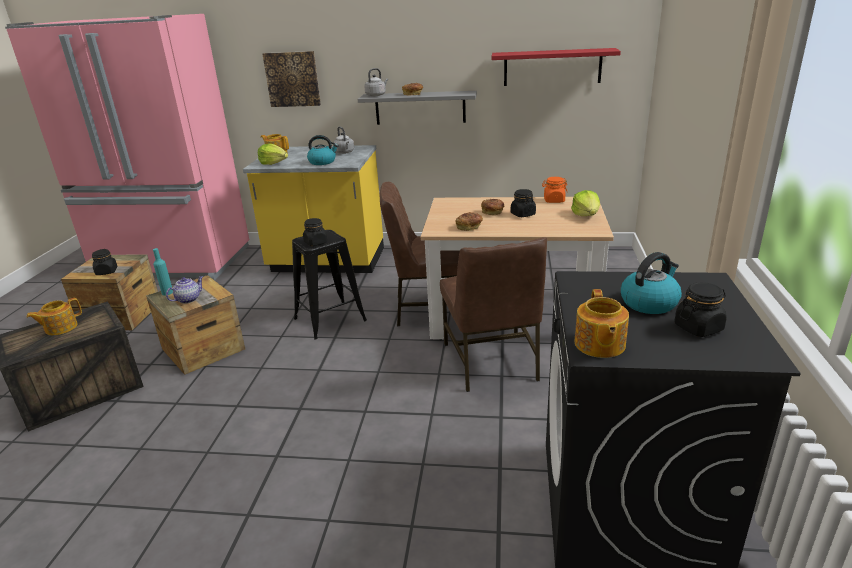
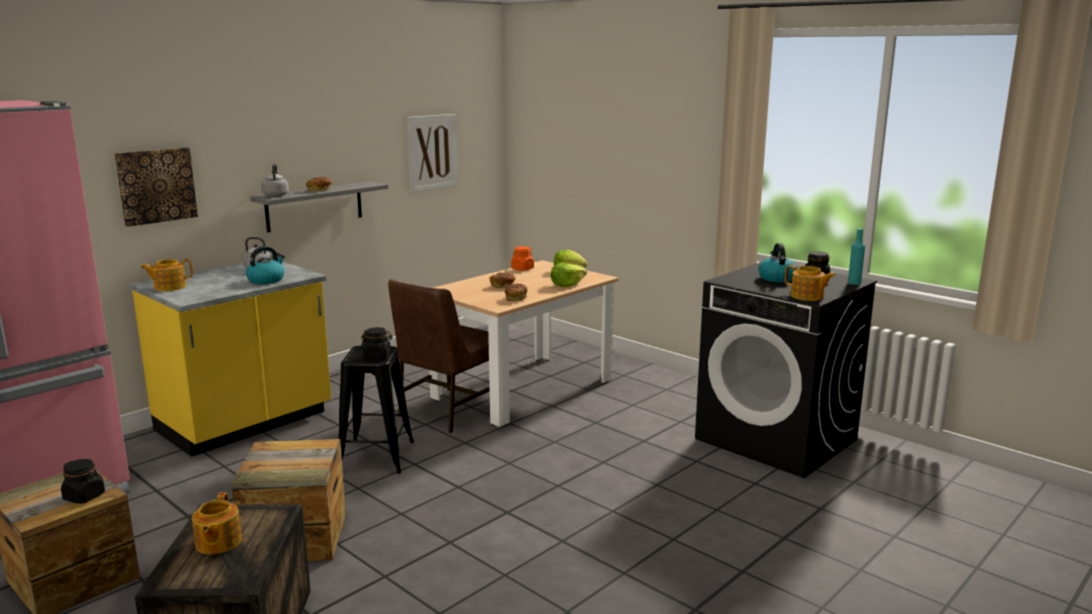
camera: 55 degrees left, 10 degrees down
turquoise bottle [153,248,173,296] -> turquoise bottle moved to [848,228,865,285]
teapot [166,276,203,304] -> none
lettuce [258,144,288,165] -> lettuce moved to [551,263,587,287]
brown chair [440,237,547,392] -> none
red shelf [491,48,621,86] -> picture [407,114,458,193]
black jar [511,189,536,217] -> none

